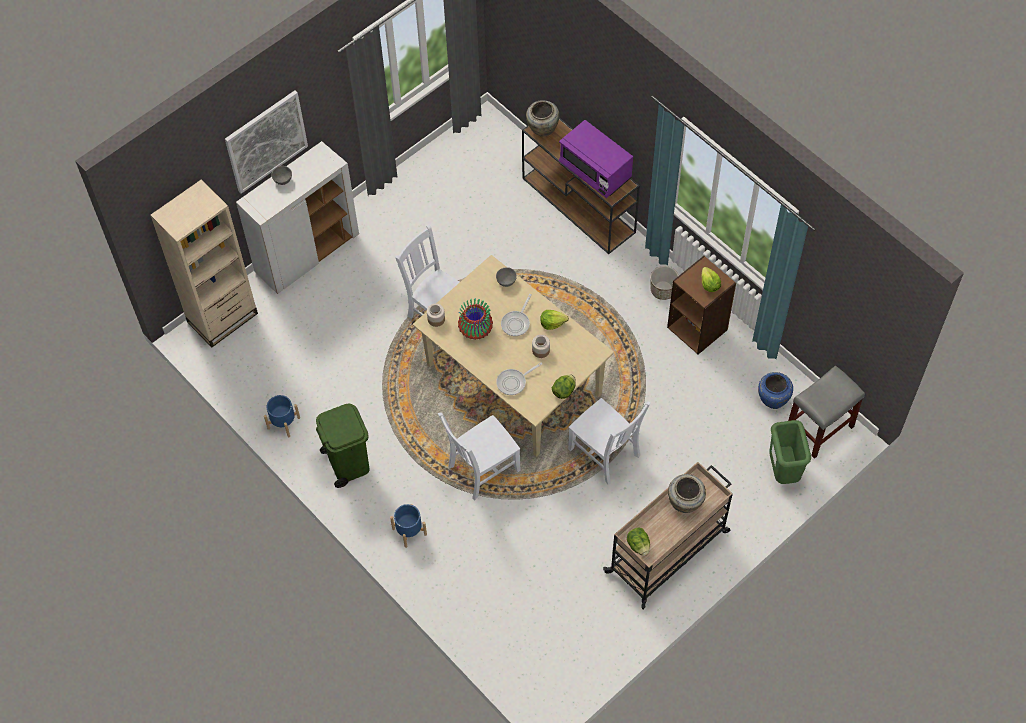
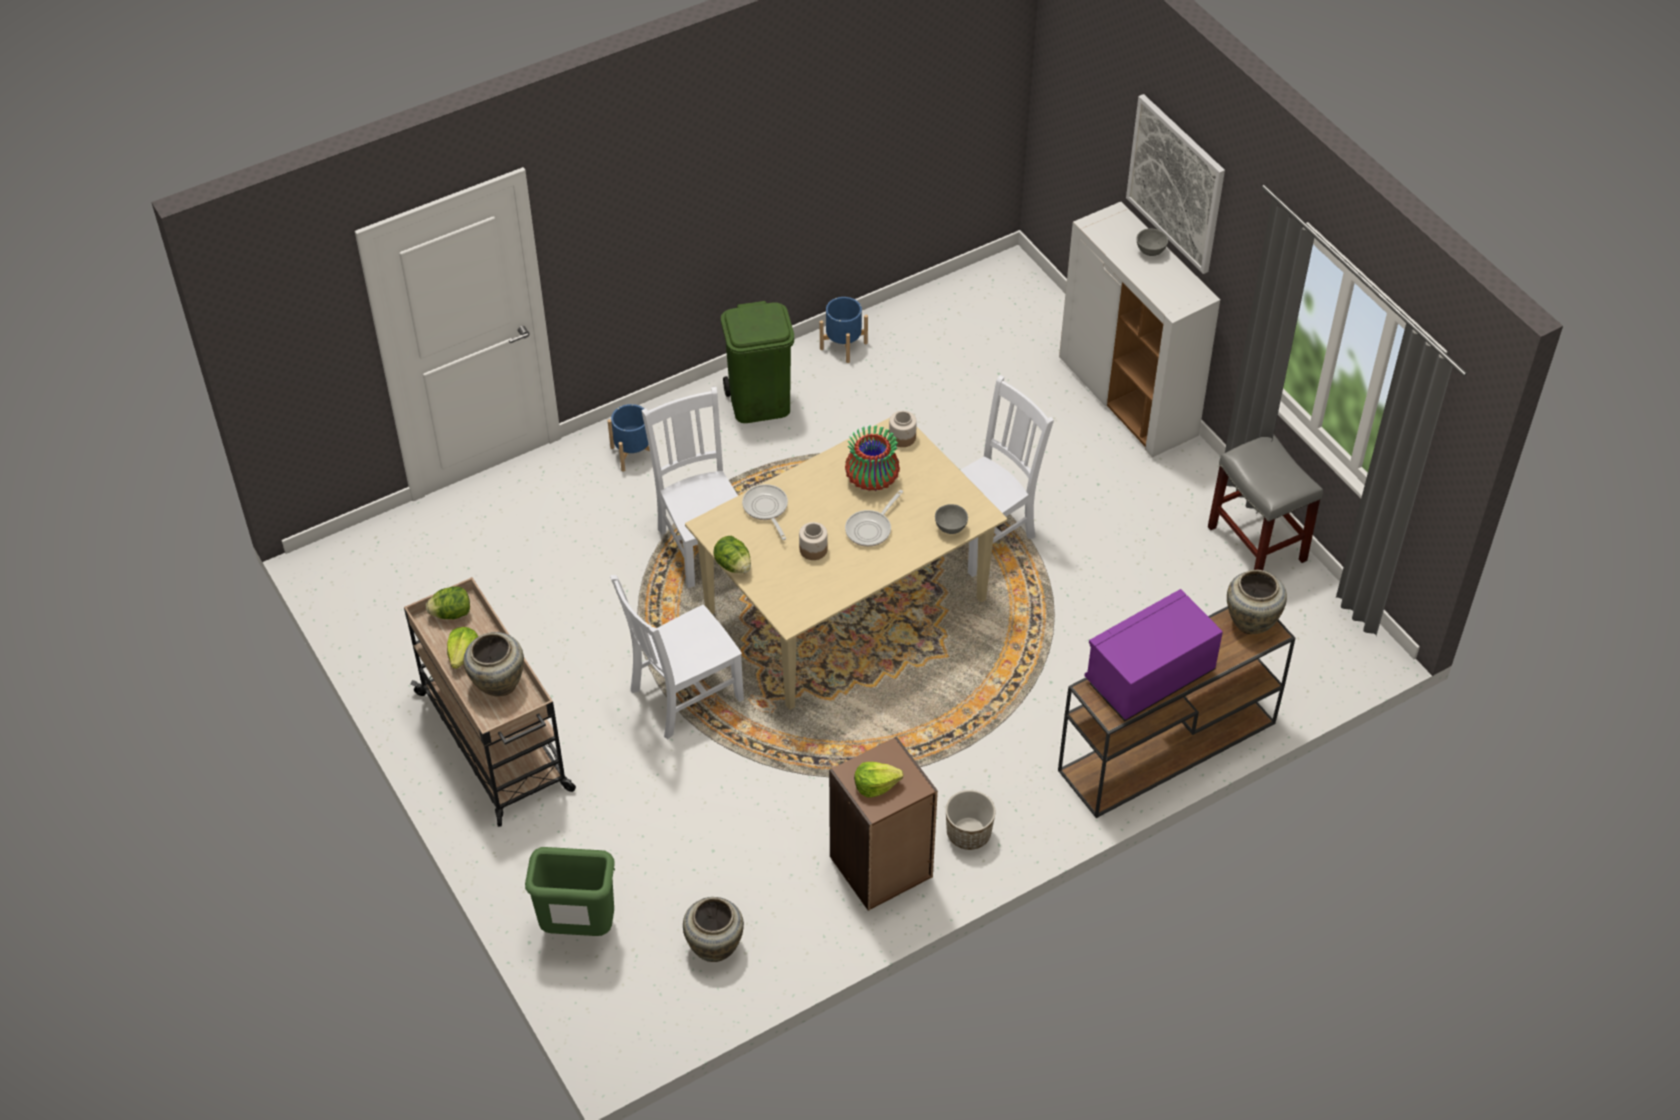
camera: 100 degrees right, 10 degrees down
beige bookcase [150,180,258,347] -> none
frying pan [501,294,532,336] -> frying pan turned 90 degrees counterclockwise [845,490,903,547]
lettuce [540,310,569,330] -> lettuce moved to [447,627,478,669]
blue vase [758,372,793,409] -> beige vase [683,897,744,962]
grey stool [788,365,865,459] -> grey stool moved to [1208,435,1323,570]

